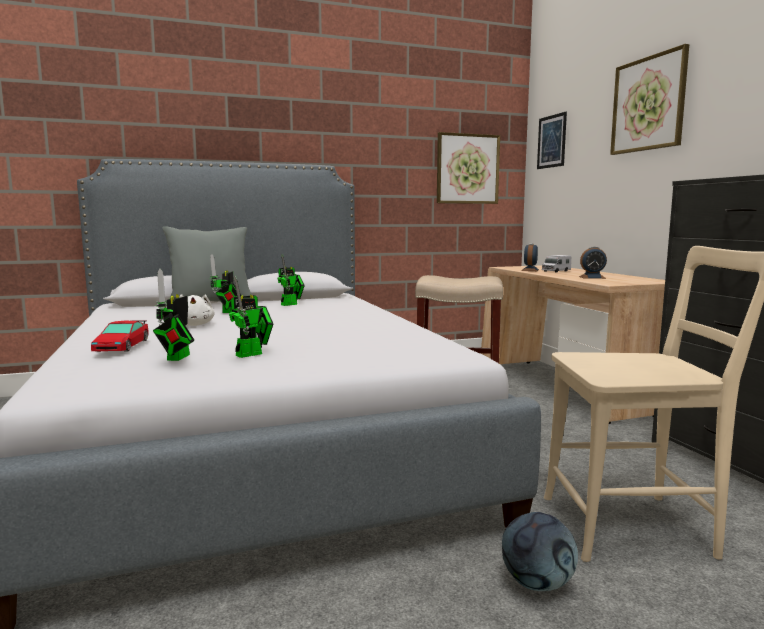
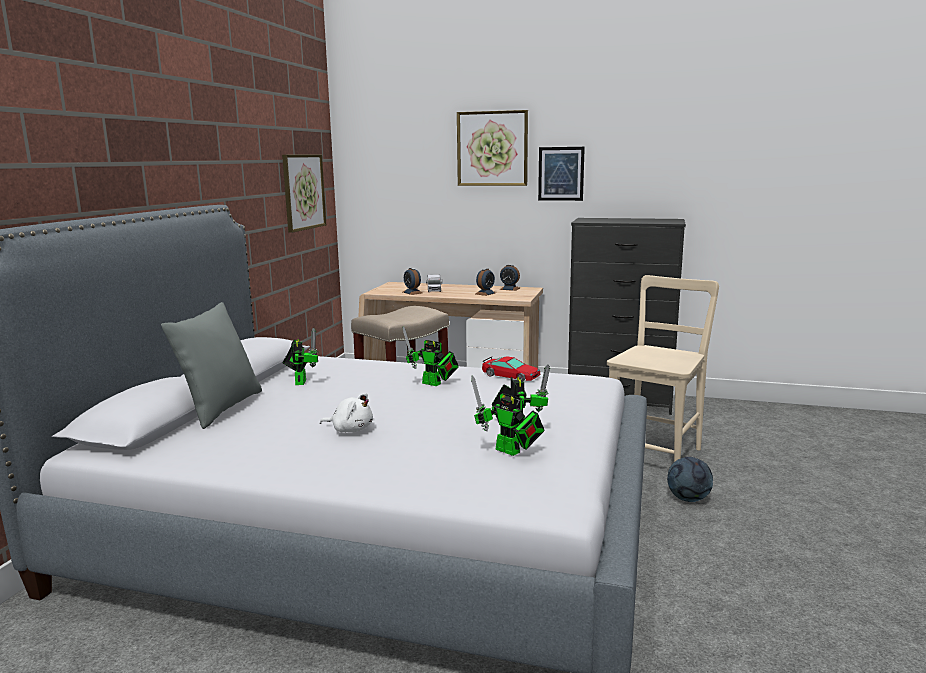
camera: 55 degrees left, 5 degrees up
toy car [91,320,149,352] -> toy car moved to [482,356,540,381]
toy robot [209,254,242,313] -> toy robot moved to [402,326,459,386]
picture [537,112,567,169] -> picture moved to [538,147,585,201]
none -> alarm clock [500,264,520,291]

